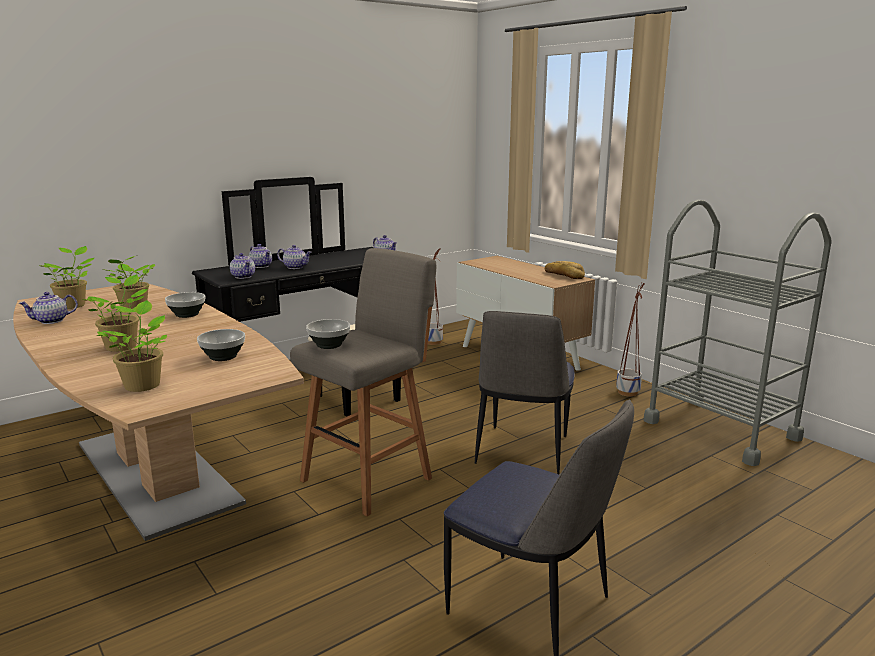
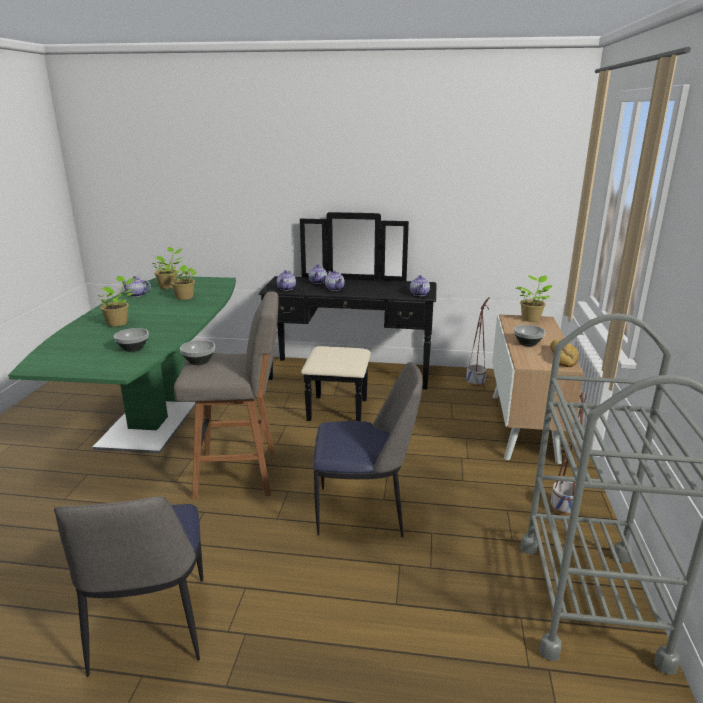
camera: 45 degrees right, 5 degrees up
brown dining table [13,284,304,541] -> green dining table [8,276,236,454]
potted plant [97,300,167,392] -> potted plant moved to [516,275,552,322]
bowl [165,292,205,318] -> bowl moved to [514,325,545,346]
chair [475,311,575,474] -> chair turned 150 degrees counterclockwise [313,362,422,537]

